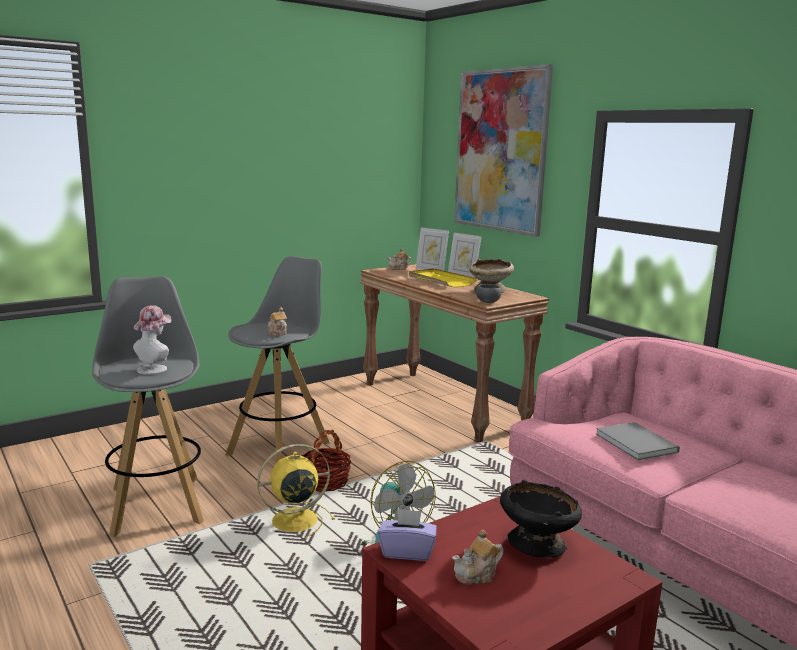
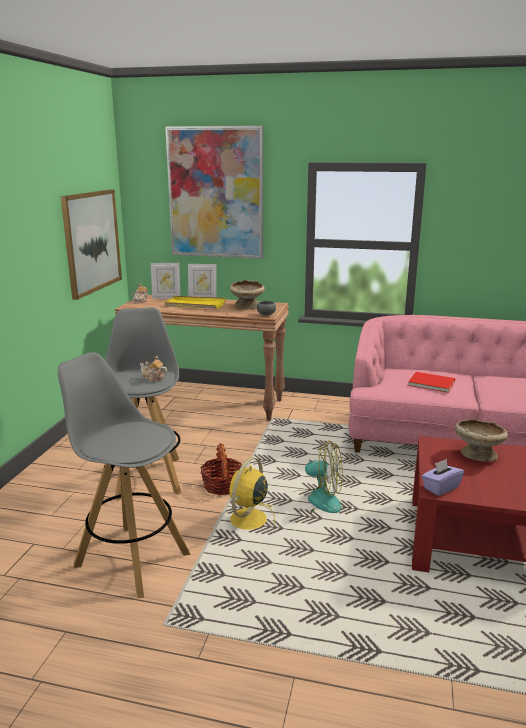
camera: 40 degrees left, 5 degrees up
hat [133,305,172,375] -> none
teapot [452,530,504,584] -> none
black bowl [500,479,582,558] -> beige bowl [455,418,508,462]
grey book [596,422,680,460] -> red book [408,372,455,393]
none -> picture [61,189,122,300]

